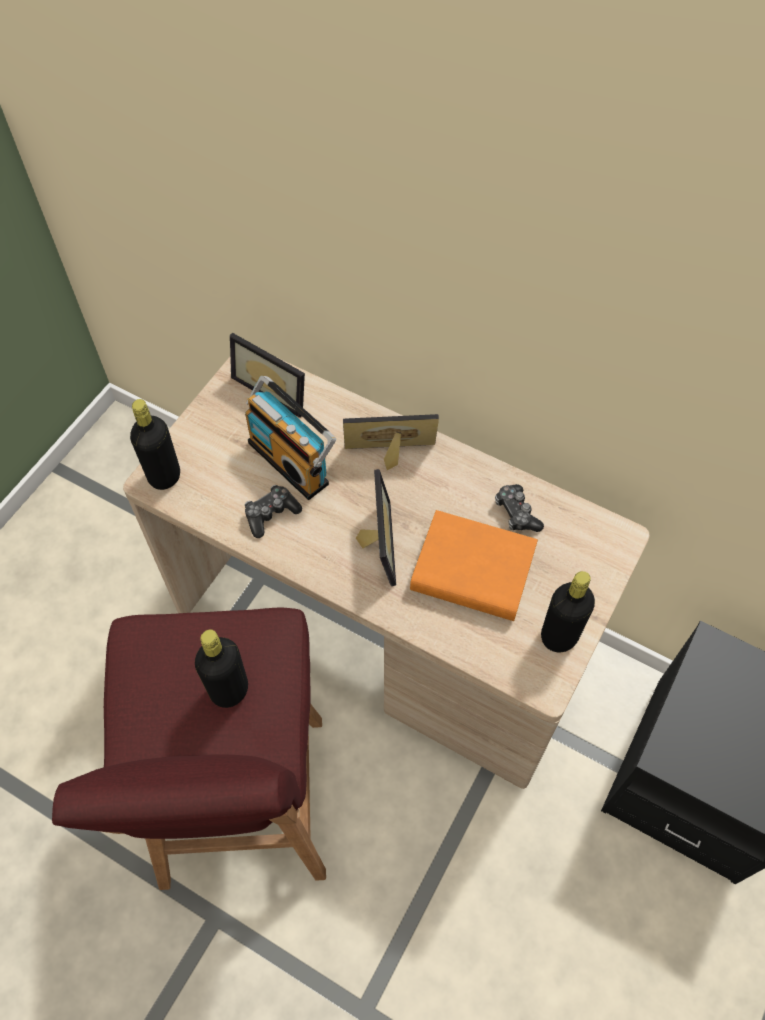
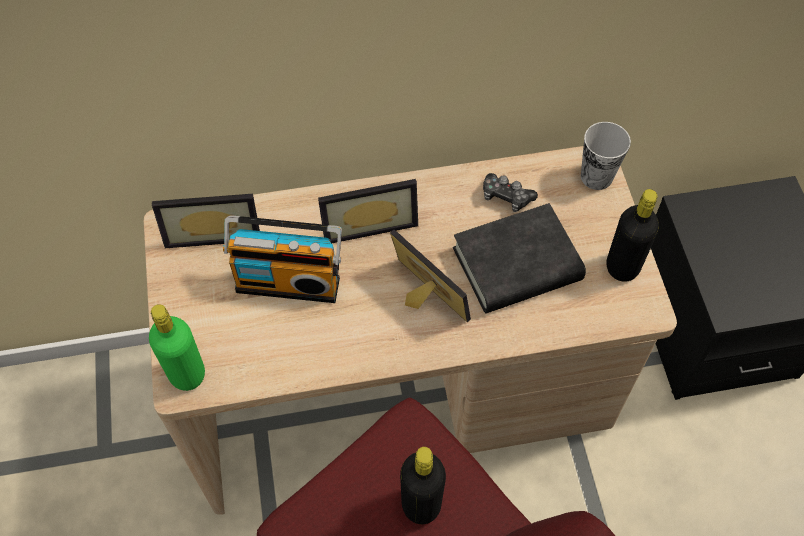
camera: 40 degrees left, 0 degrees up
black bottle [130,399,180,490] -> green bottle [149,304,205,391]
game controller [245,485,302,538] -> none
picture frame [343,414,439,470] -> picture frame turned 150 degrees counterclockwise [318,179,418,243]
orange book [410,510,538,621] -> black book [453,203,586,313]
none -> cup [581,122,631,190]

